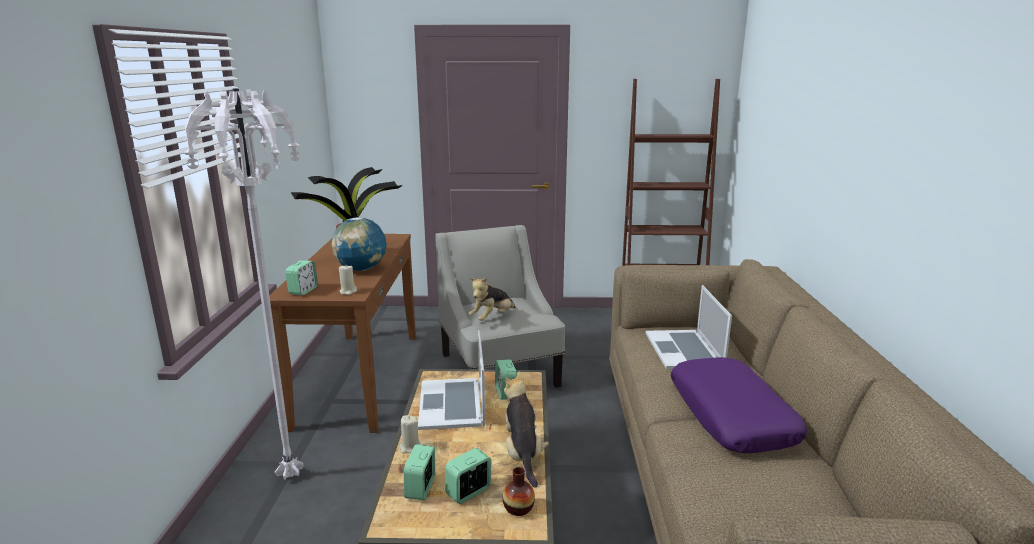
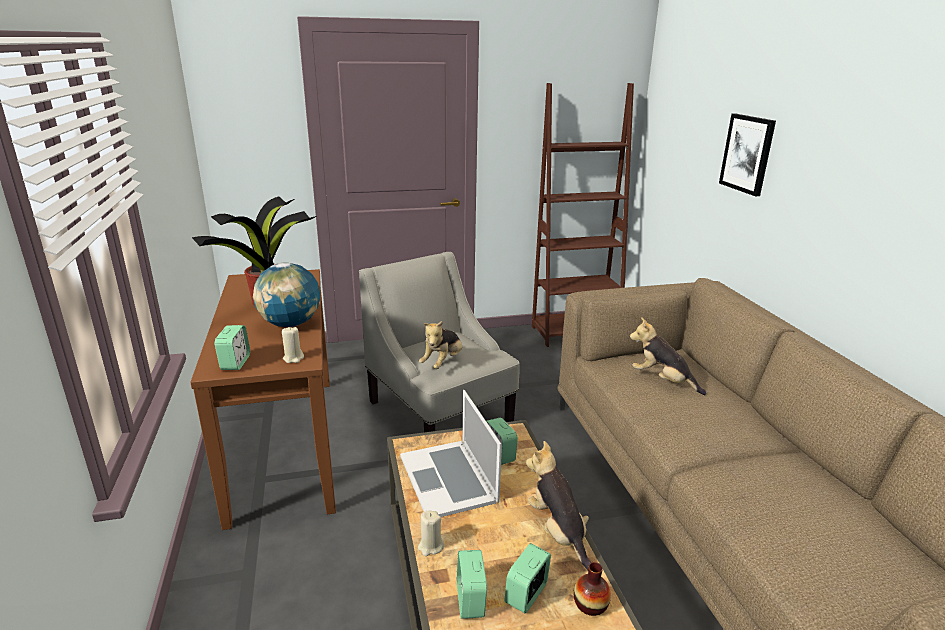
camera: 15 degrees left, 5 degrees up
white floor lamp [184,88,304,480] -> none
laptop [645,285,732,369] -> plush toy [630,317,706,395]
purple pillow [671,357,807,453] -> none
none -> picture [719,114,776,196]

